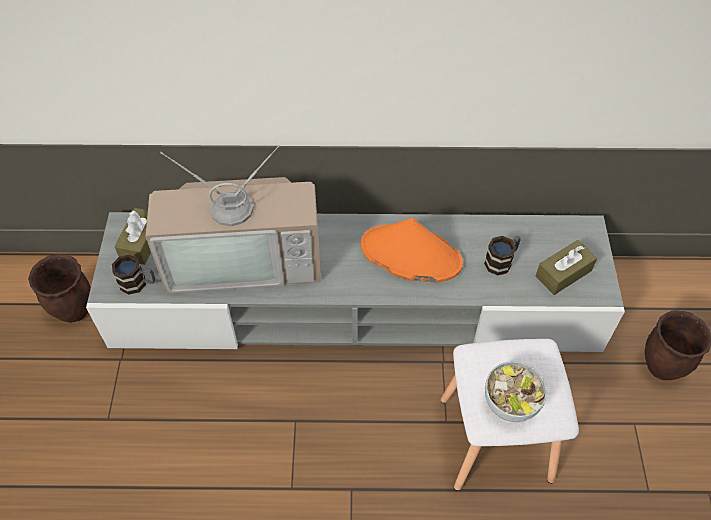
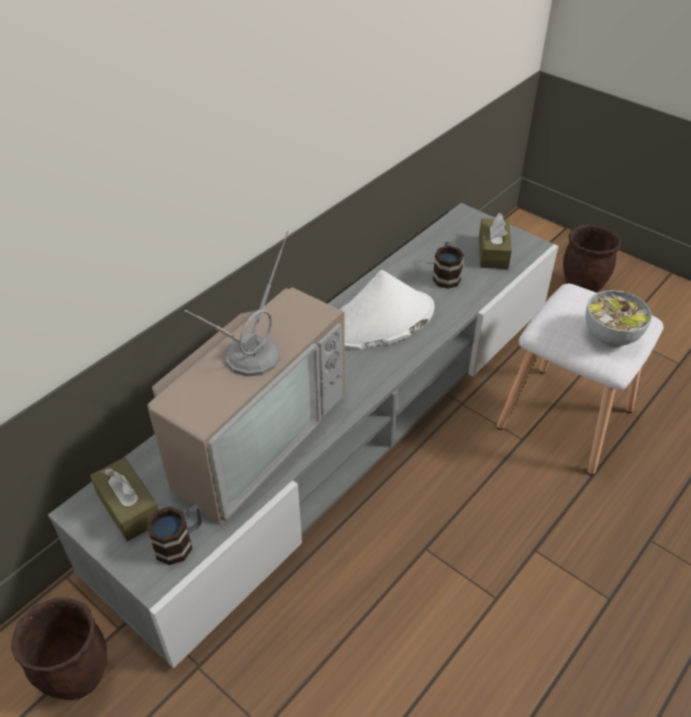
camera: 50 degrees left, 10 degrees down
orange hat [361,218,463,283] -> white hat [339,270,435,350]

